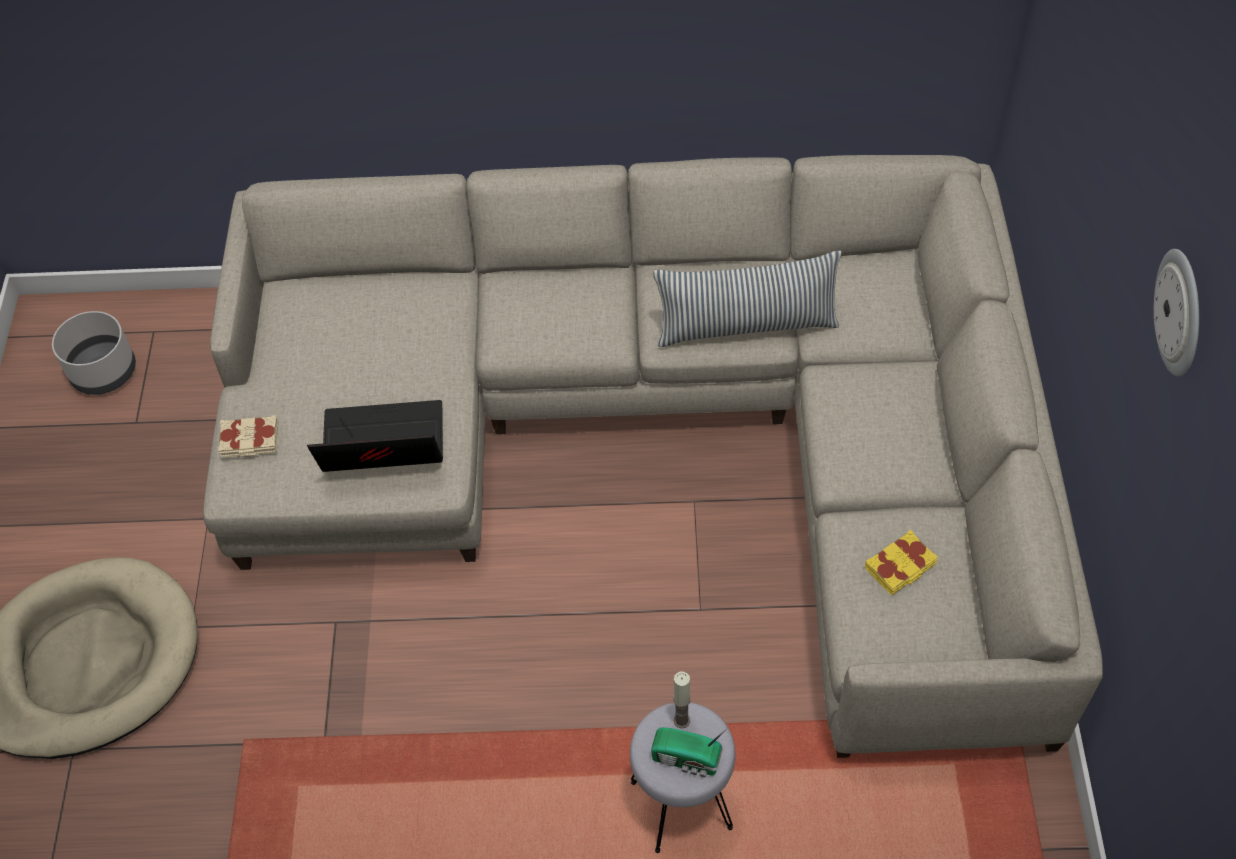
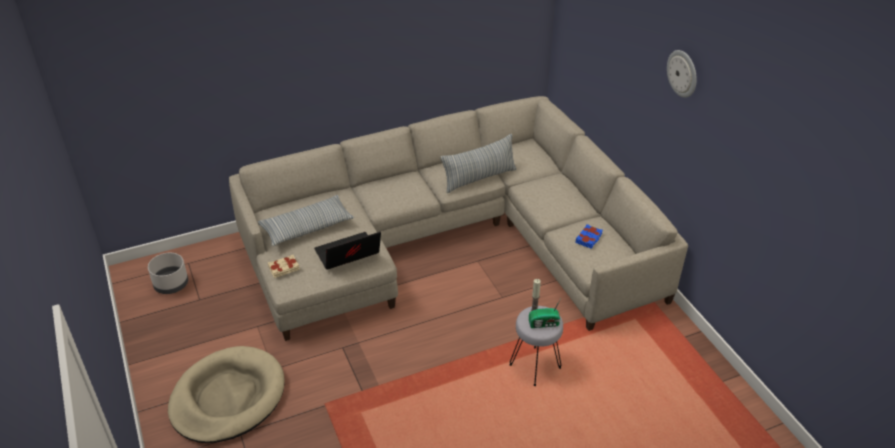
camera: 25 degrees left, 15 degrees down
yellow book [865,530,938,596] -> blue book [575,224,602,249]
none -> pillow [258,195,354,246]

